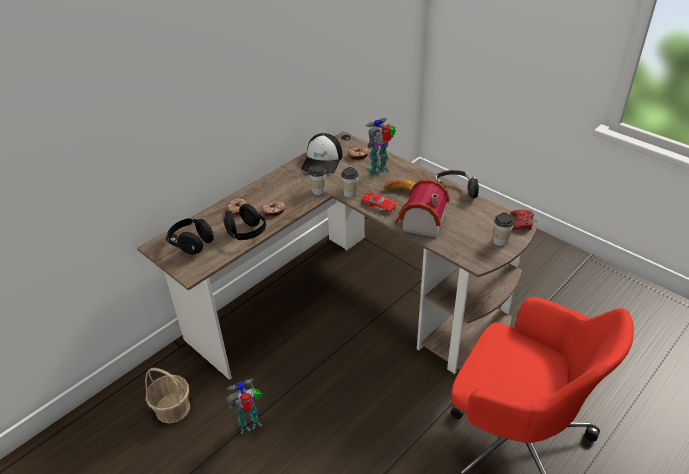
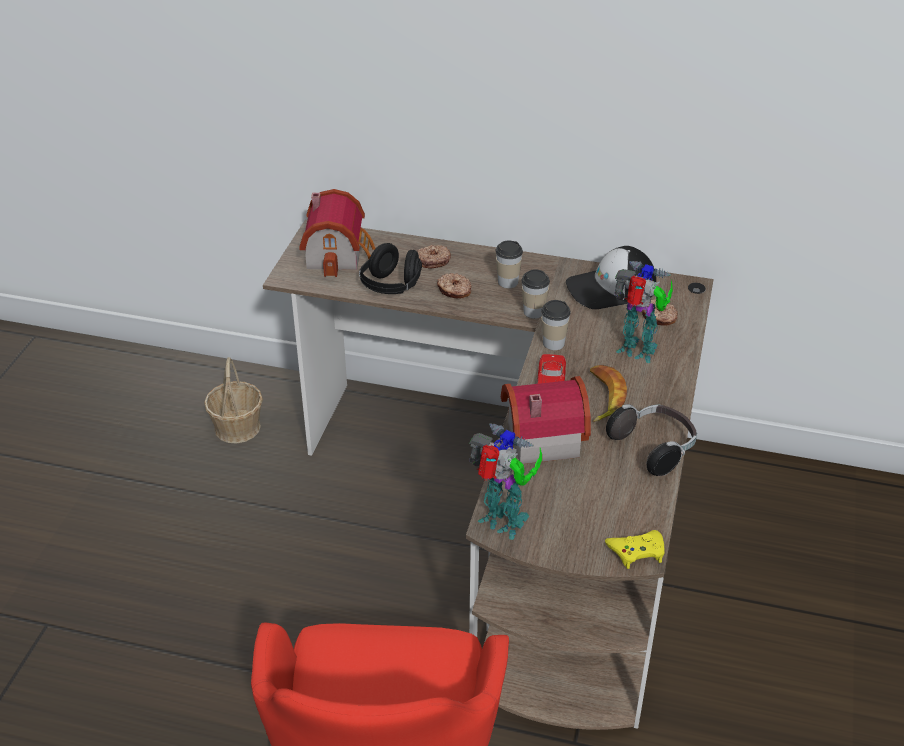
camera: 60 degrees right, 0 degrees up
black headphones [167,218,215,255] -> toy house [299,189,376,277]
toy robot [226,378,262,434] -> toy robot moved to [469,424,542,540]
cup [493,213,514,246] -> cup moved to [495,240,523,288]
red game controller [511,210,534,230] -> yellow game controller [605,530,665,569]

